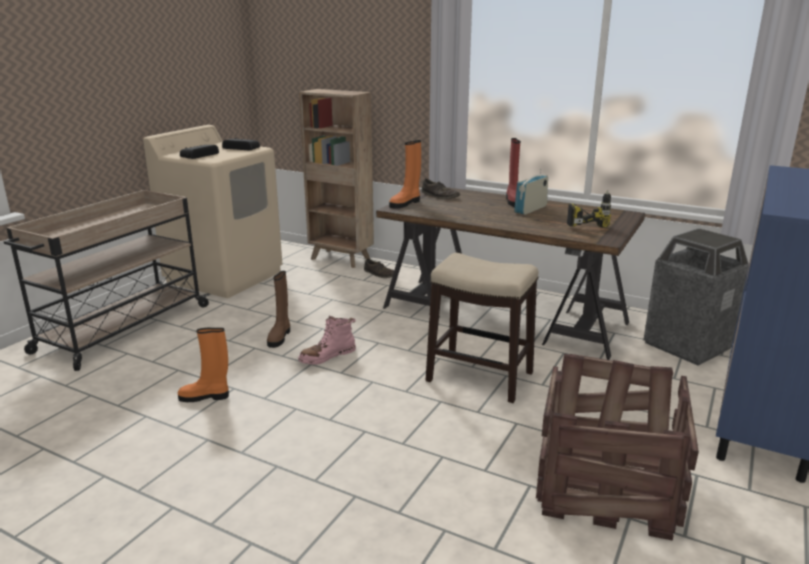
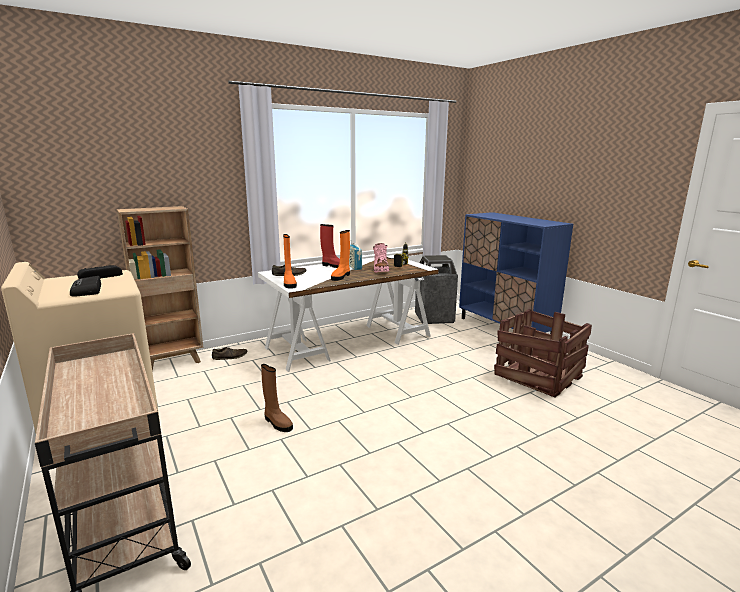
camera: 60 degrees left, 5 degrees down
orange boot [178,328,229,402] -> orange boot moved to [331,230,350,281]
pink boot [298,315,356,365] -> pink boot moved to [373,243,389,273]
brown desk [376,187,645,360] -> white desk [258,255,439,372]
stool [425,253,539,403] -> none

